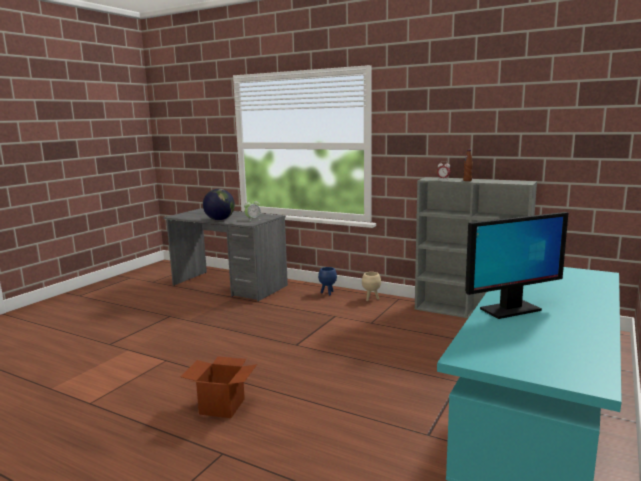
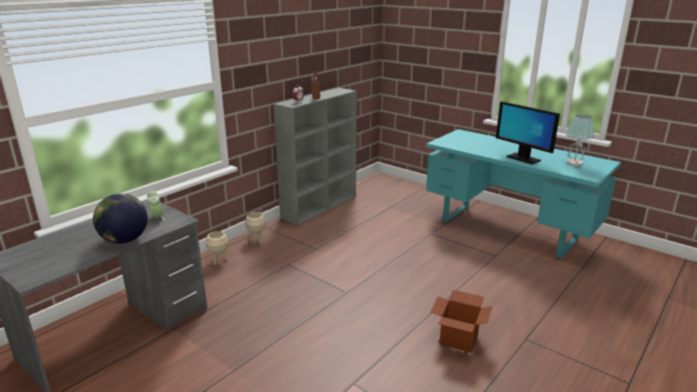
camera: 80 degrees left, 10 degrees up
blue planter [318,267,337,296] -> beige planter [206,231,228,265]
monitor [465,212,568,319] -> monitor turned 150 degrees clockwise [496,101,560,164]
none -> table lamp [565,115,594,166]

